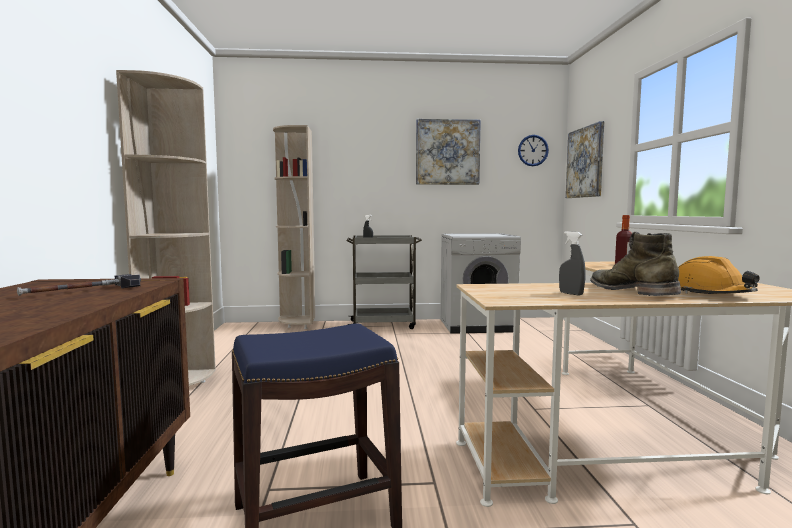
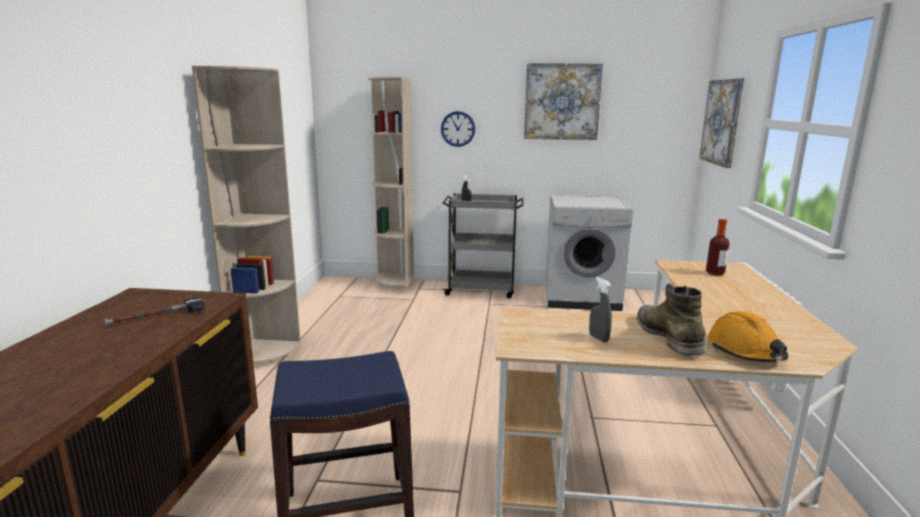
camera: 10 degrees right, 10 degrees up
wall clock [518,135,549,166] -> wall clock moved to [441,111,475,147]

